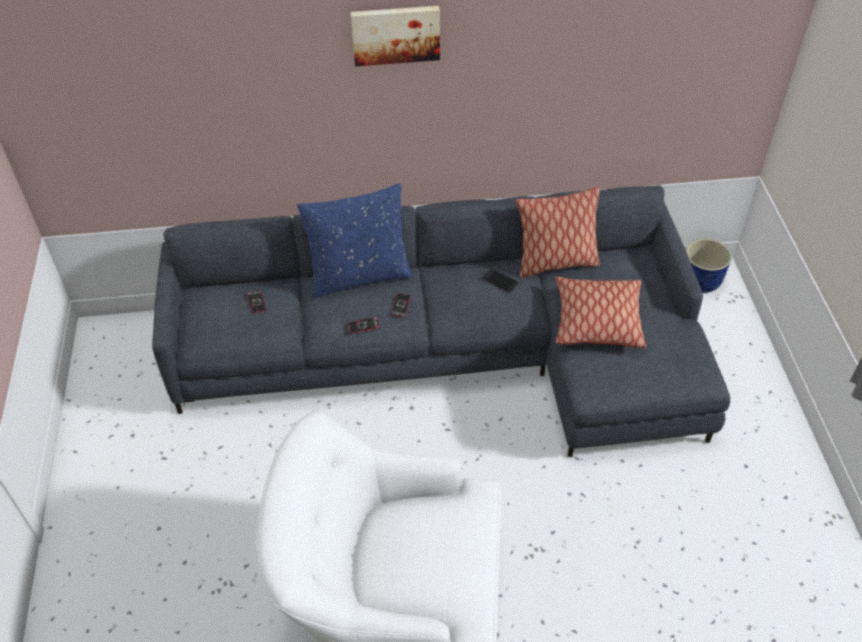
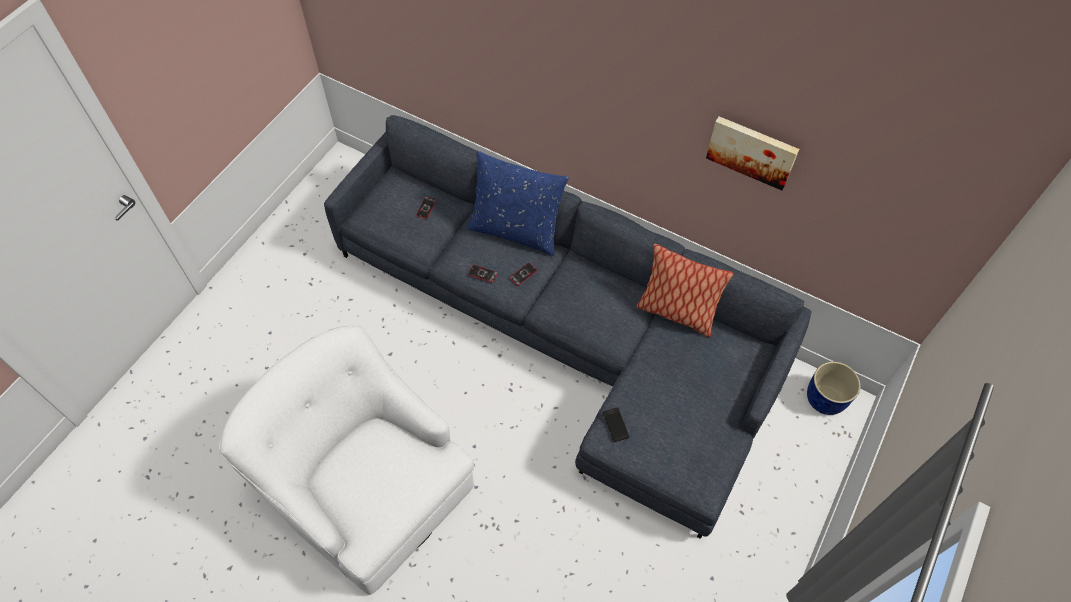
camera: 35 degrees right, 10 degrees up
picture [351,6,440,66] -> picture moved to [706,116,799,190]
phone [482,268,519,292] -> phone moved to [603,407,630,442]
pillow [555,277,647,348] -> none

